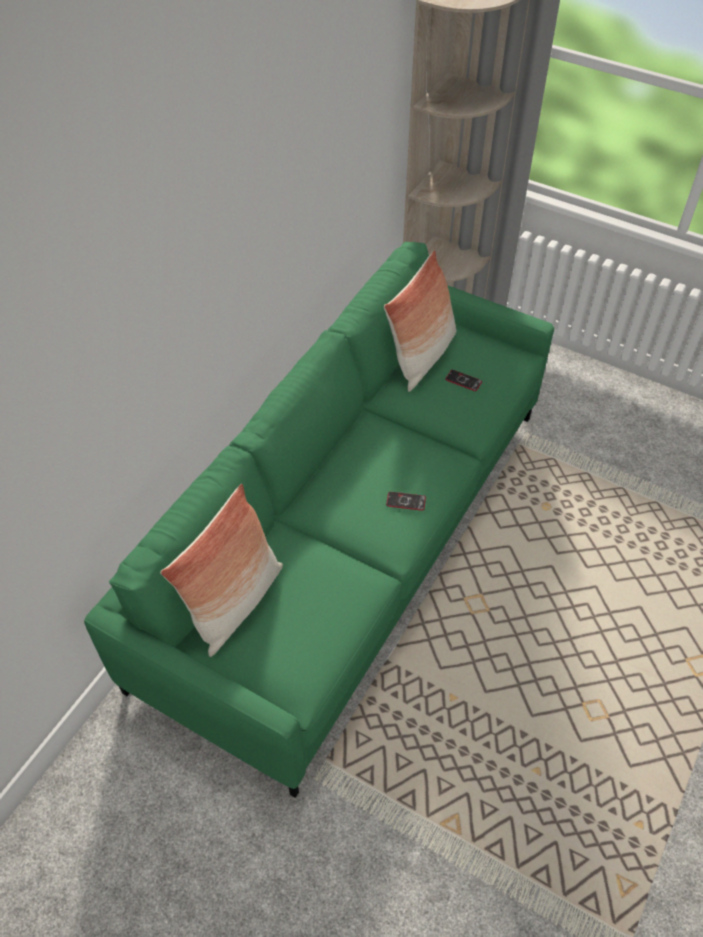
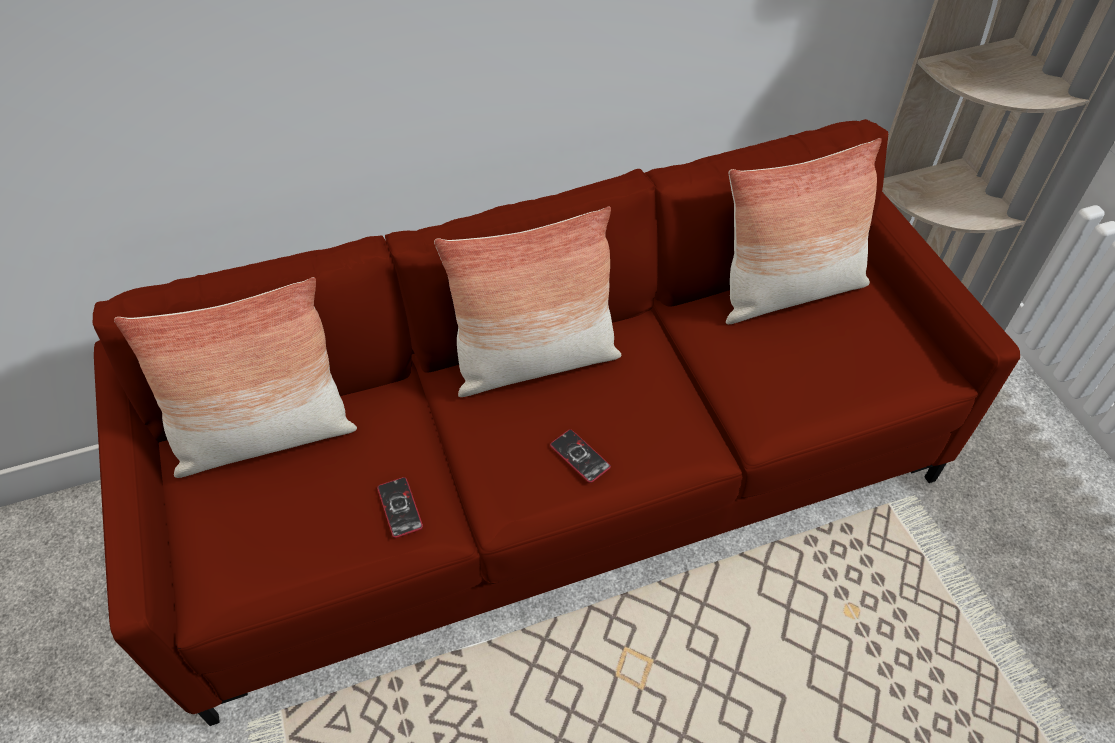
camera: 40 degrees right, 0 degrees up
green sofa [84,242,554,798] -> red sofa [93,119,1020,726]
phone [445,370,482,391] -> phone moved to [377,477,423,538]
none -> pillow [434,206,621,397]

